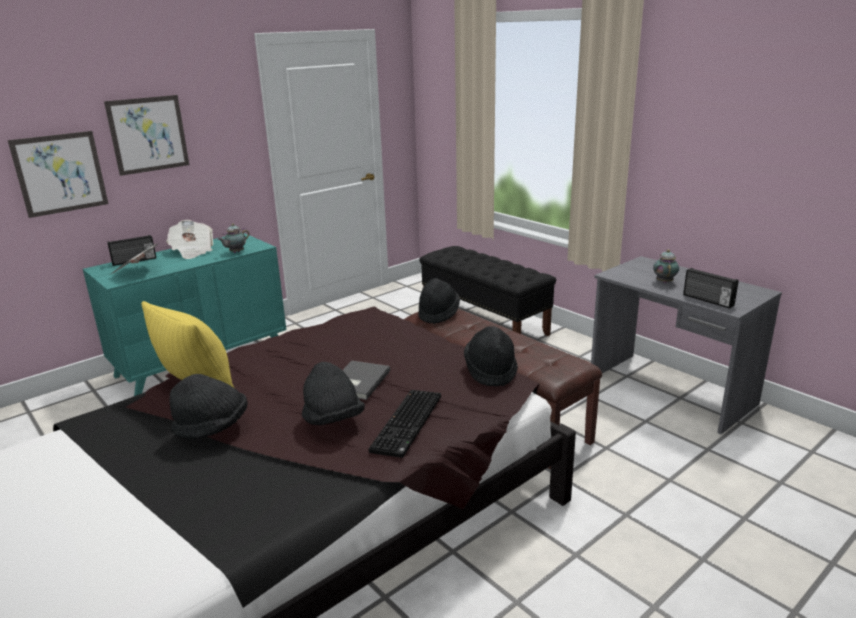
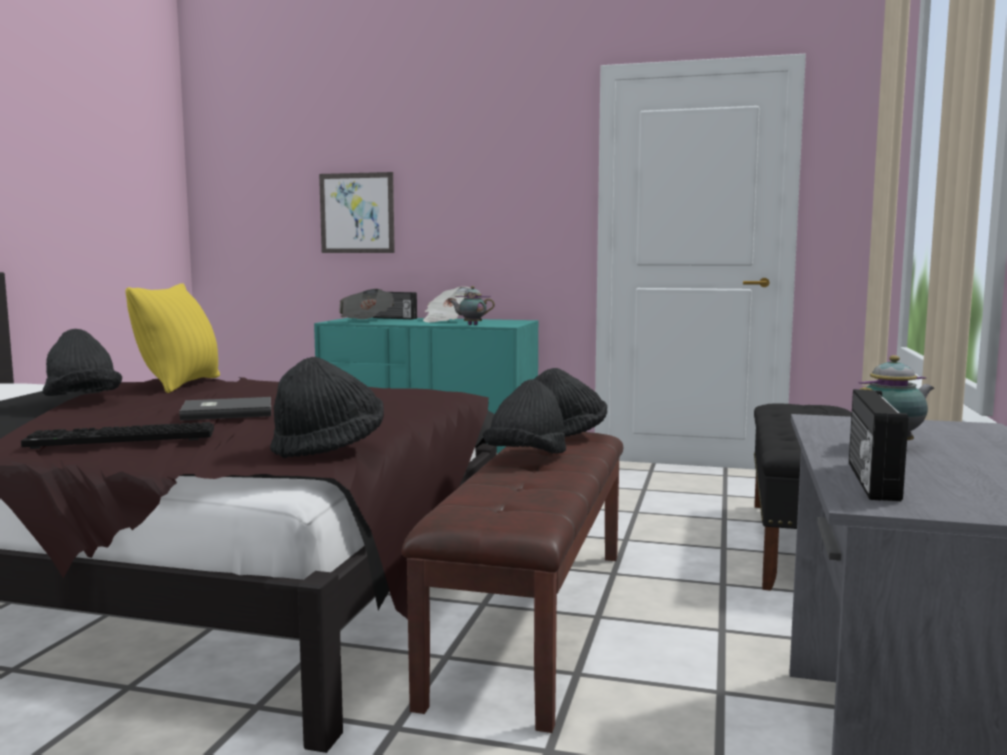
camera: 55 degrees right, 15 degrees down
picture [104,95,189,176] -> none
black hat [302,362,365,425] -> black hat moved to [483,379,566,454]

